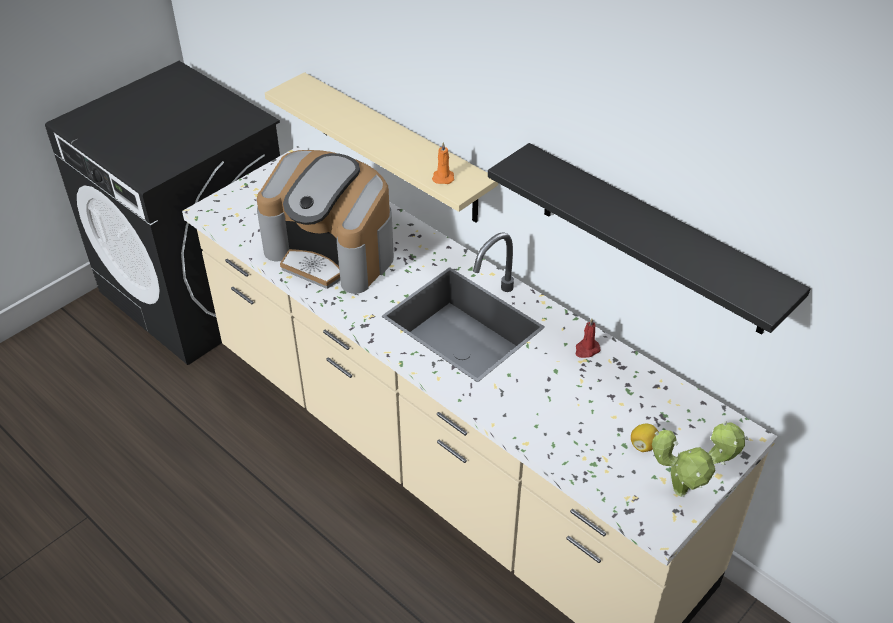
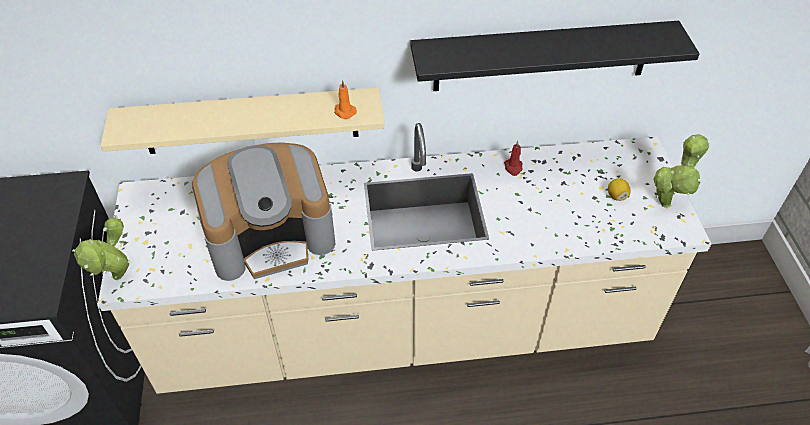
camera: 50 degrees left, 5 degrees up
none -> potted plant [72,215,131,280]

